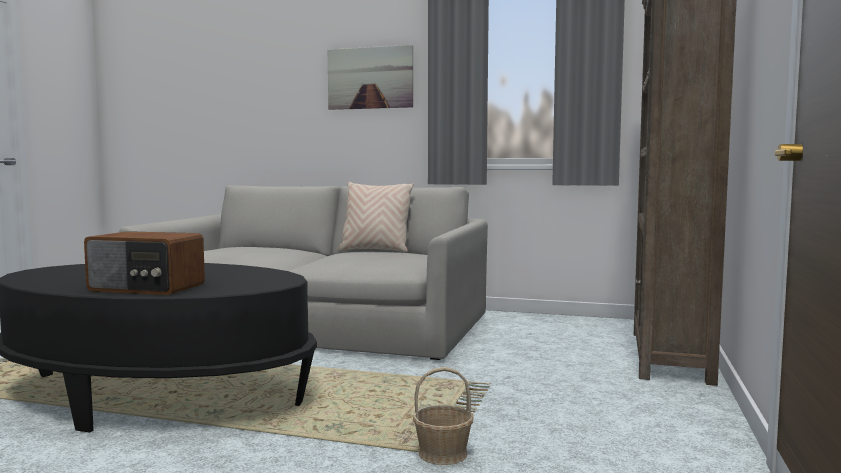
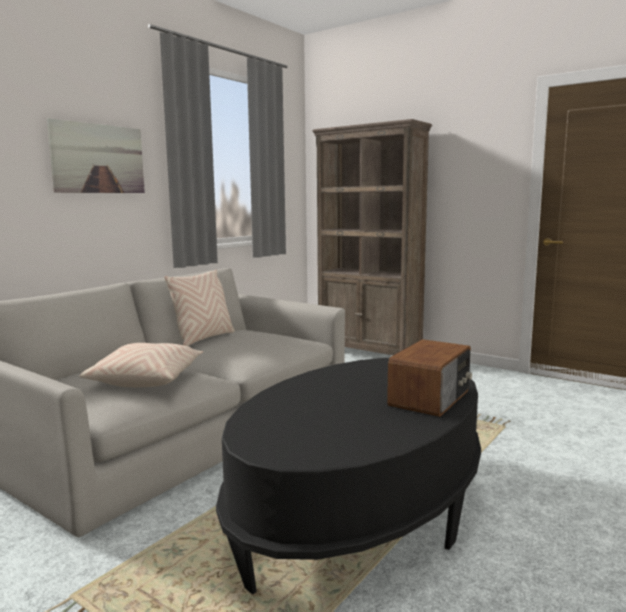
camera: 70 degrees left, 5 degrees up
basket [413,367,473,465] -> none
none -> beige pillow [80,343,203,387]

